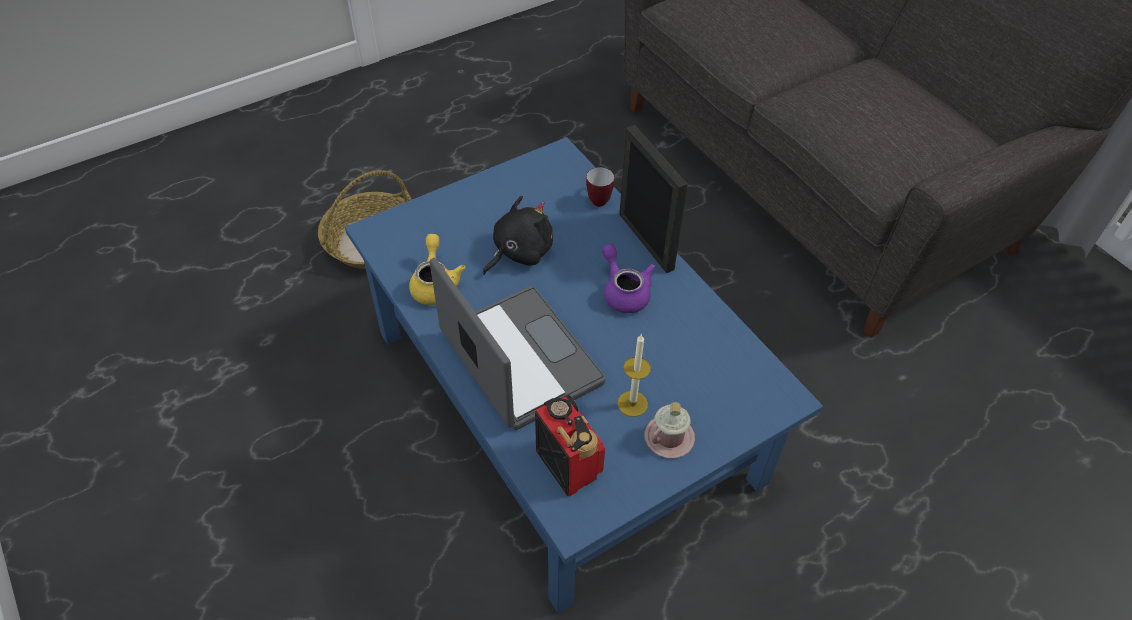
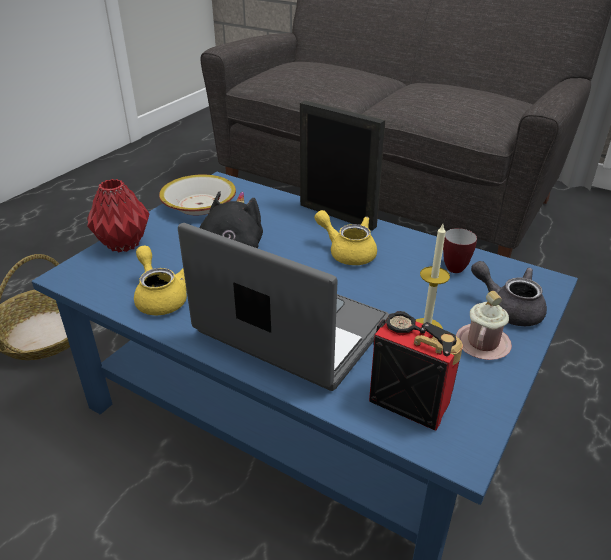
camera: 25 degrees left, 15 degrees down
mug [586,167,615,207] -> mug moved to [443,228,477,273]
purple teapot [602,244,655,313] -> yellow teapot [314,210,377,265]
none -> red vase [87,179,149,252]
none -> bowl [159,174,236,215]
none -> grey teapot [471,261,547,326]

